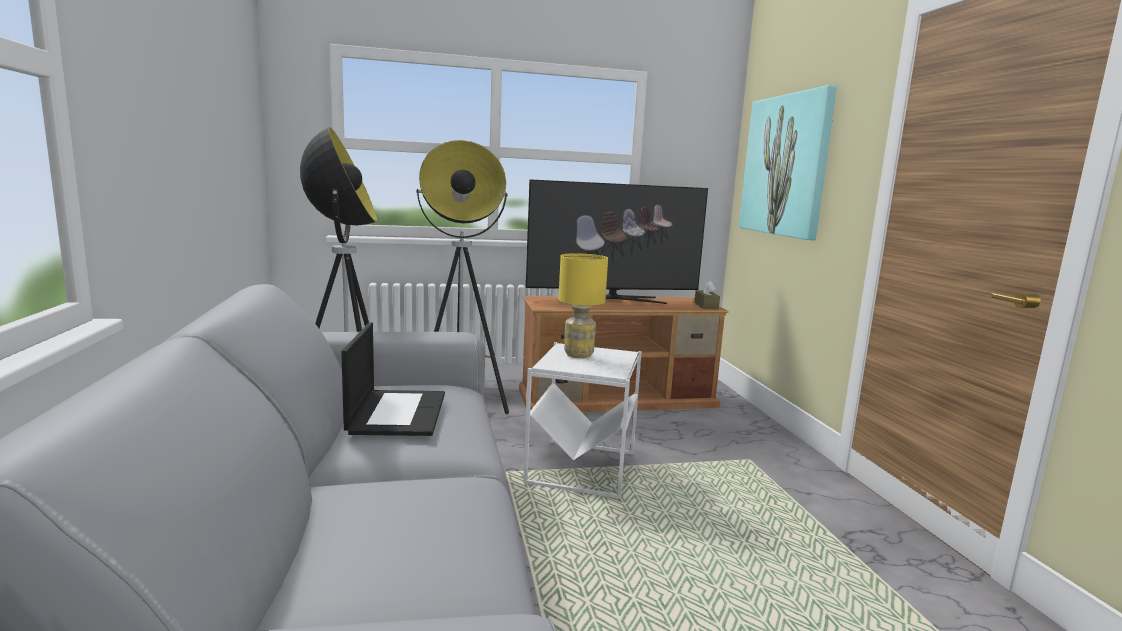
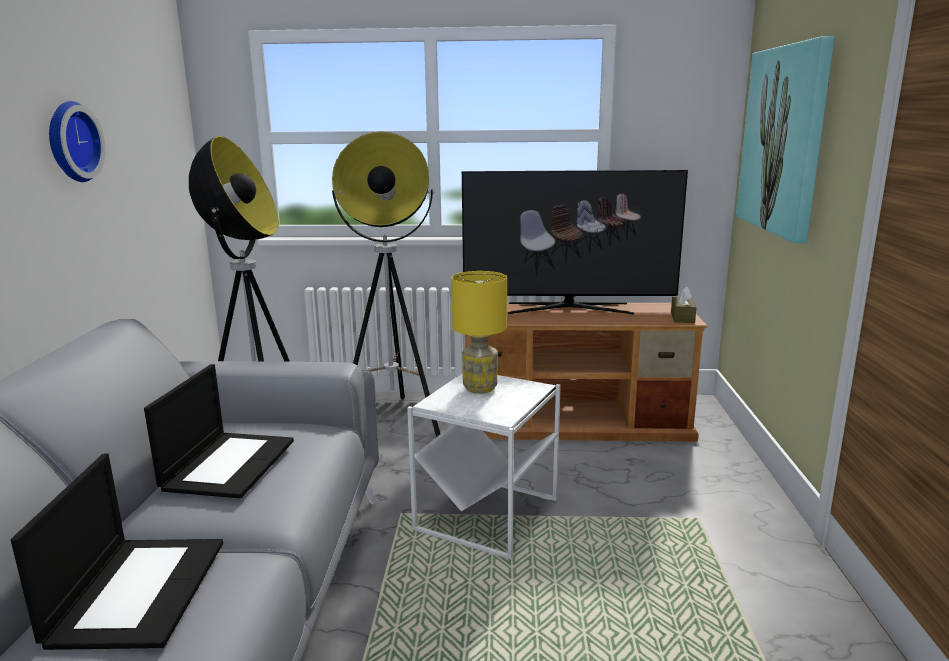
camera: 15 degrees right, 5 degrees up
none -> laptop [11,454,223,650]
none -> wall clock [49,101,105,182]

